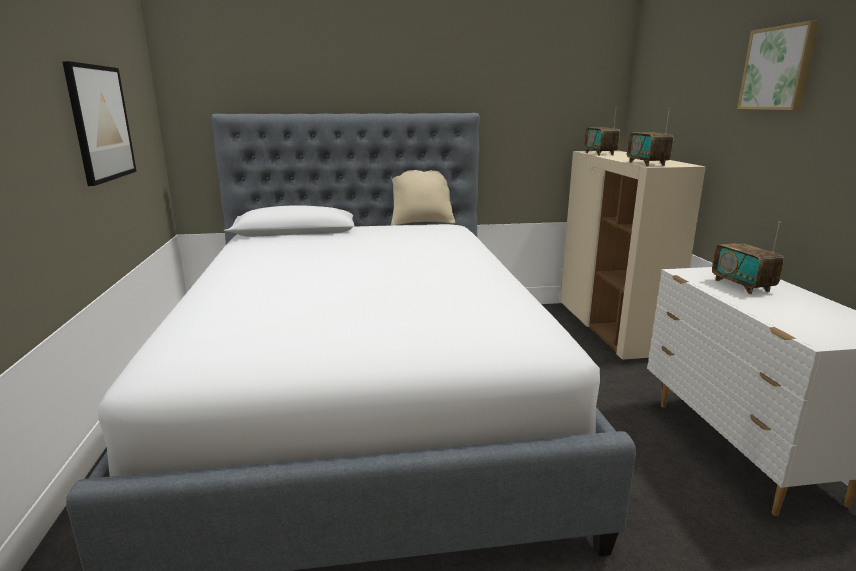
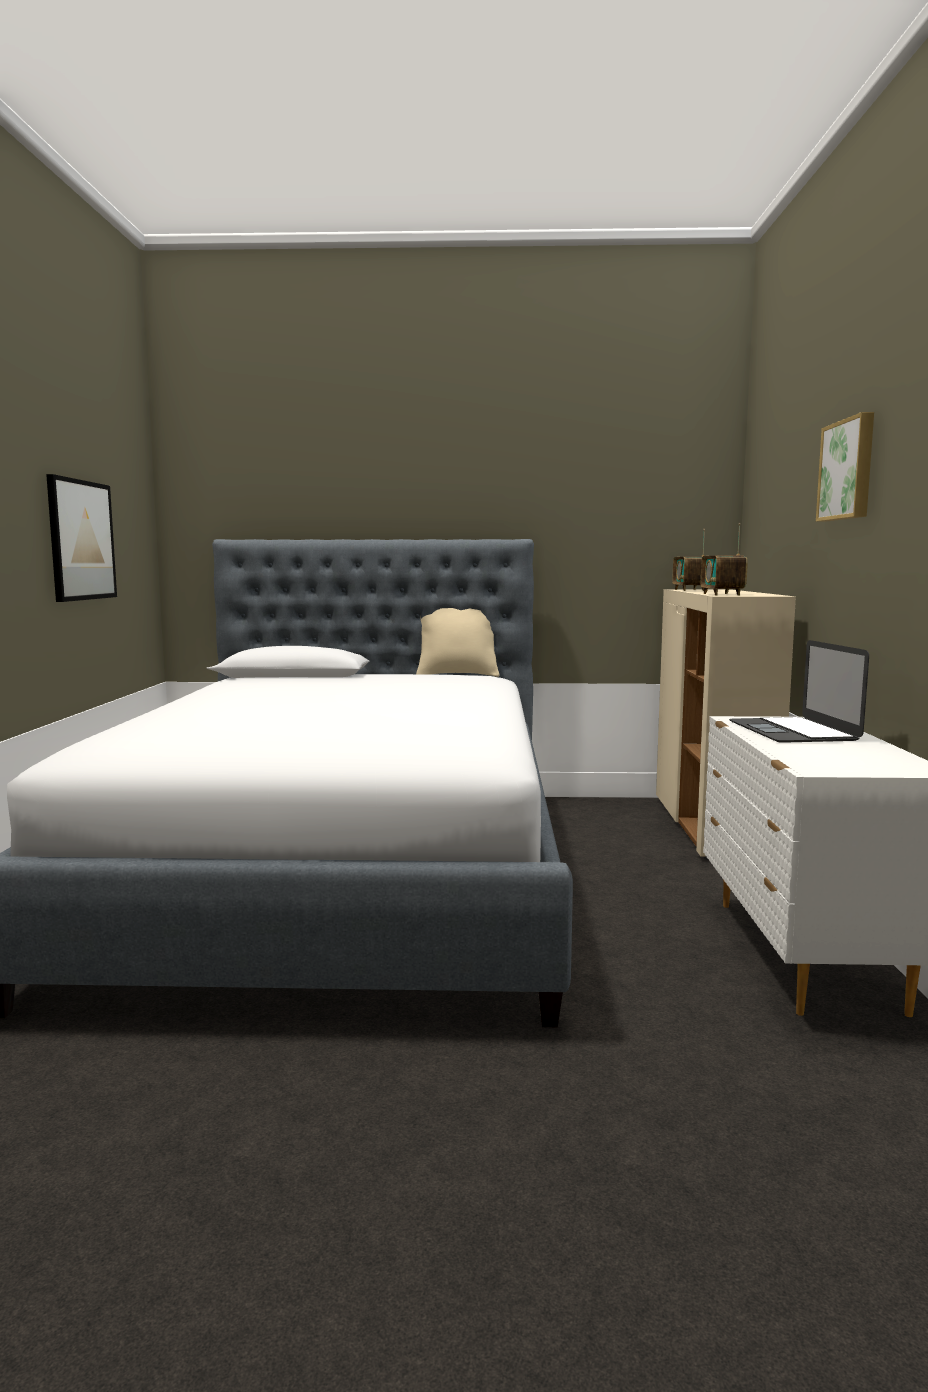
camera: 10 degrees right, 10 degrees down
radio [712,221,784,294] -> laptop [729,640,869,743]

